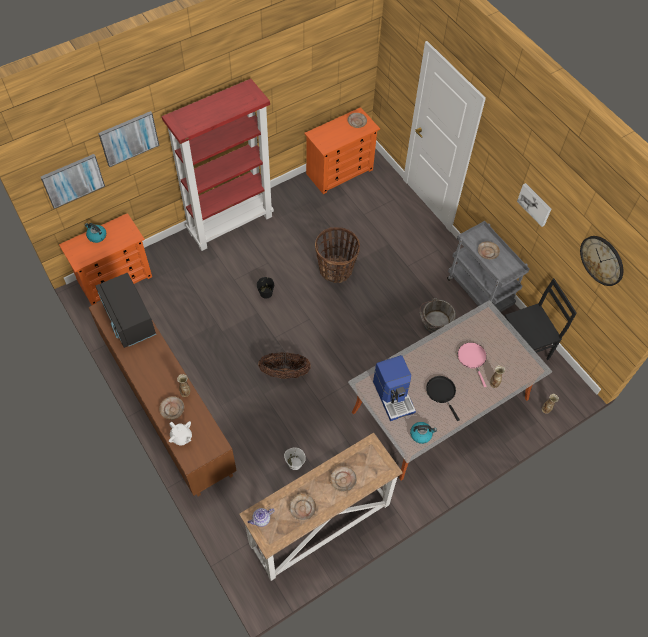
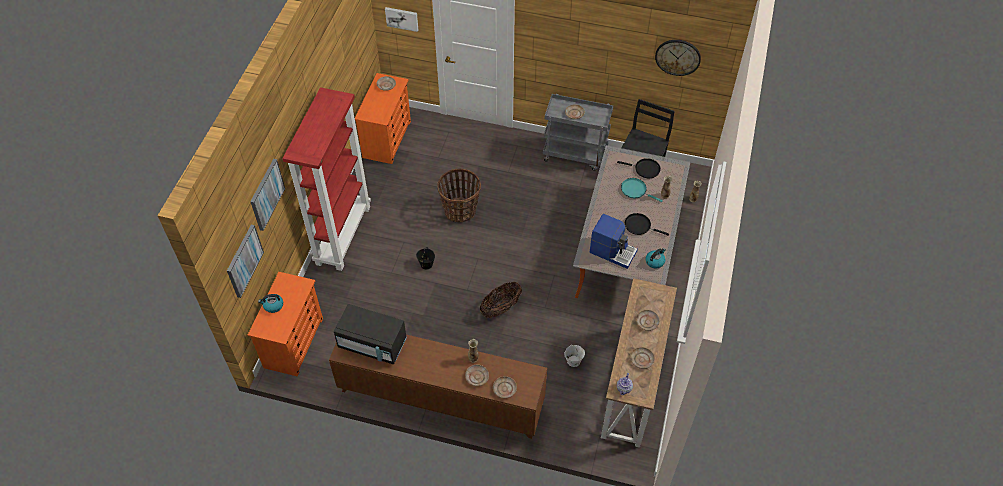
camera: 40 degrees left, 5 degrees down
white teapot [169,421,192,446] -> beige plate [493,376,517,398]
grey bucket [419,298,456,333] -> none
pink frying pan [458,343,487,387] -> turquoise frying pan [621,178,663,202]
picture [517,183,551,227] -> picture moved to [385,7,418,32]
none -> black frying pan [617,158,661,178]

